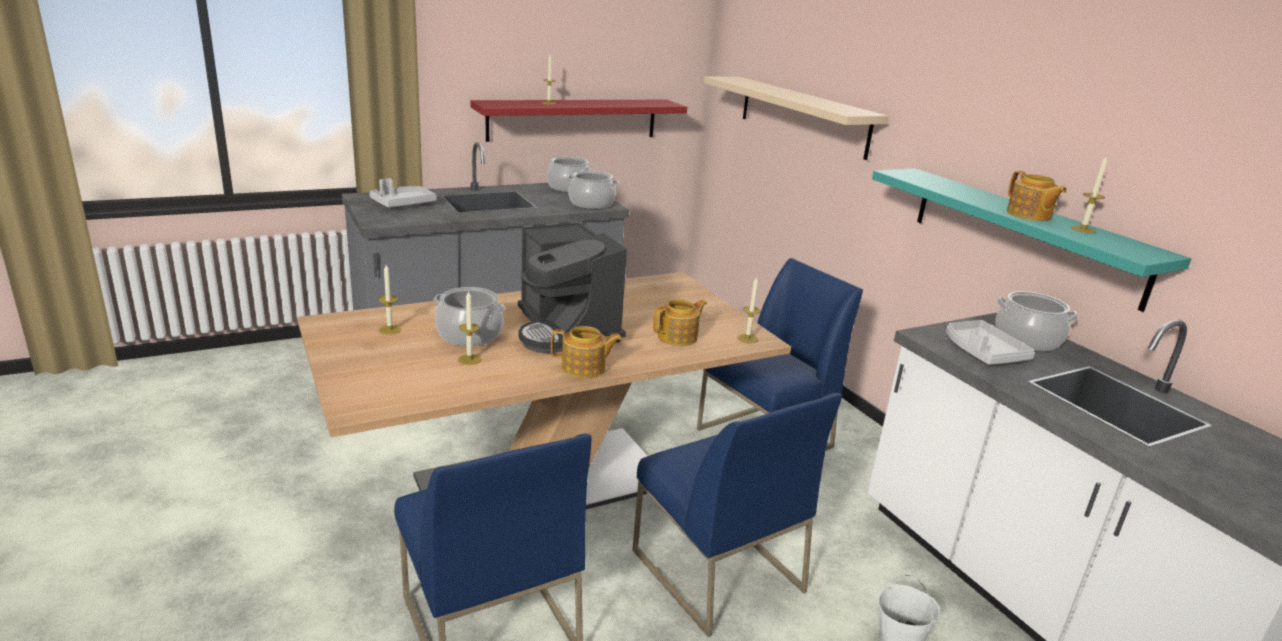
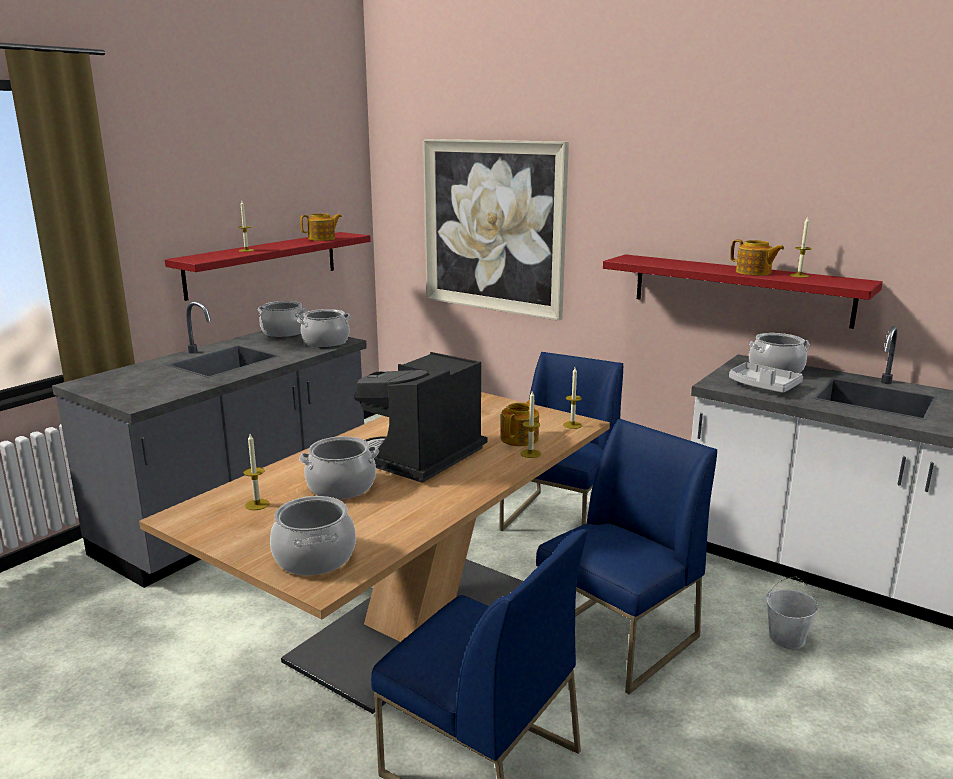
camera: 25 degrees left, 5 degrees down
grey tray [369,178,437,207] -> none
candle [458,290,482,365] -> candle moved to [520,391,541,458]
coffee machine [518,222,627,353] -> coffee machine turned 90 degrees clockwise [354,352,487,483]
teapot [551,326,622,379] -> teapot moved to [300,213,342,241]
blue chair [632,393,843,637] -> blue chair turned 75 degrees counterclockwise [536,419,717,694]
beige shelf [704,76,888,160] -> picture [423,139,569,321]
turquoise shelf [872,168,1191,312] -> red shelf [603,254,883,329]
none -> cooking pot [270,496,356,576]

